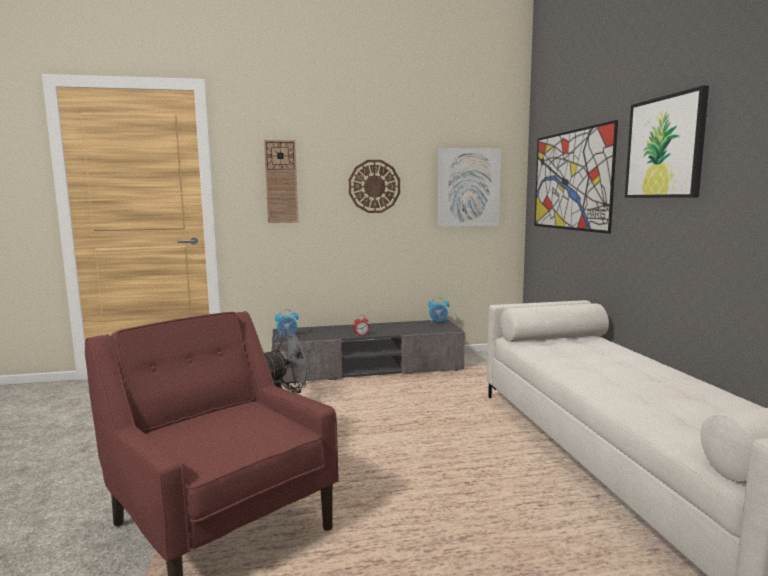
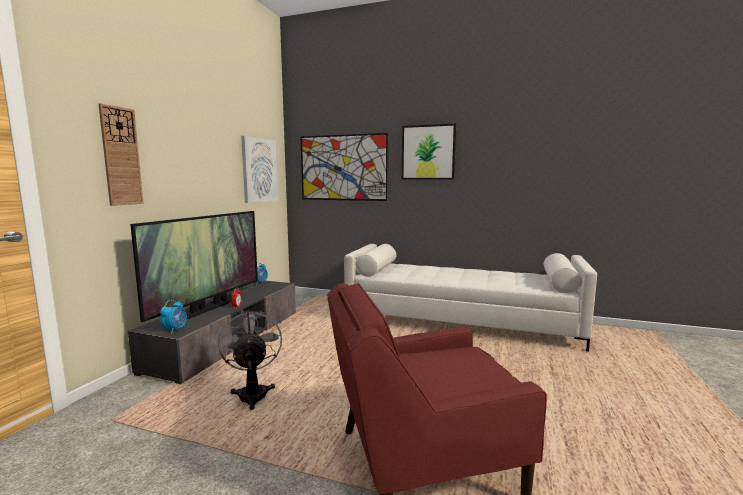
camera: 60 degrees left, 0 degrees up
wall clock [349,160,400,213] -> none
none -> television [130,211,258,322]

